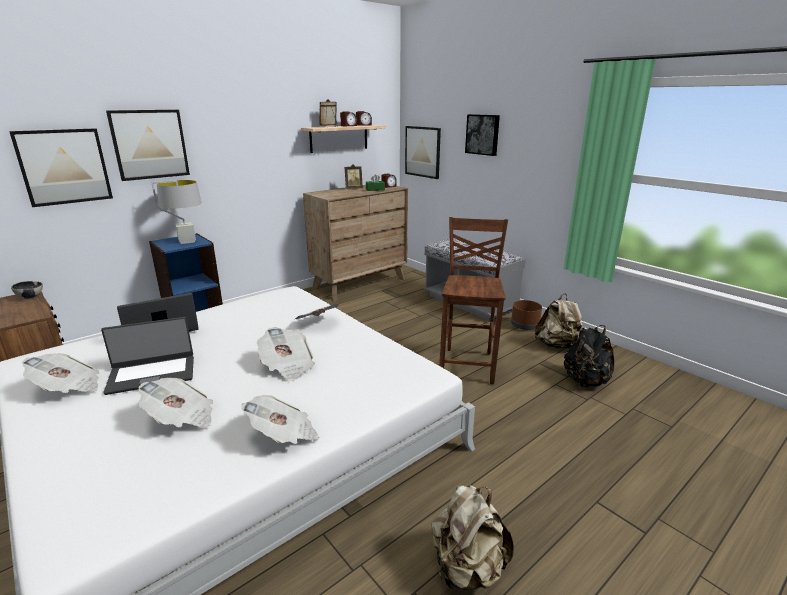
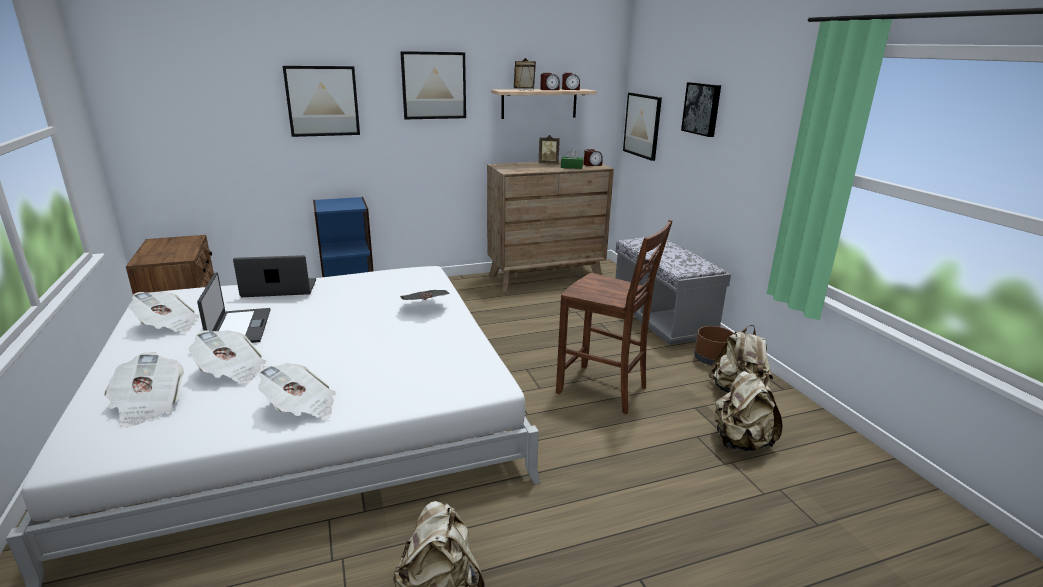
camera: 20 degrees right, 0 degrees up
picture [9,128,113,207] -> picture moved to [400,51,466,119]
bowl [11,281,43,299] -> none
laptop [101,317,194,395] -> laptop turned 105 degrees counterclockwise [197,272,271,343]
grey table lamp [151,180,202,244] -> none
newspaper [257,327,315,381] -> newspaper moved to [104,352,184,428]
brown chair [439,217,508,384] -> brown chair turned 90 degrees clockwise [556,219,673,414]
black backpack [564,325,614,387] -> beige backpack [715,371,783,451]

